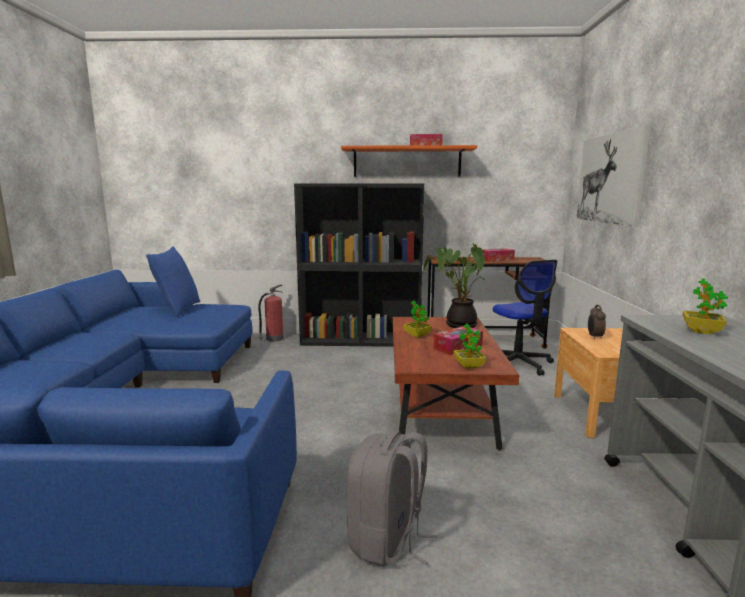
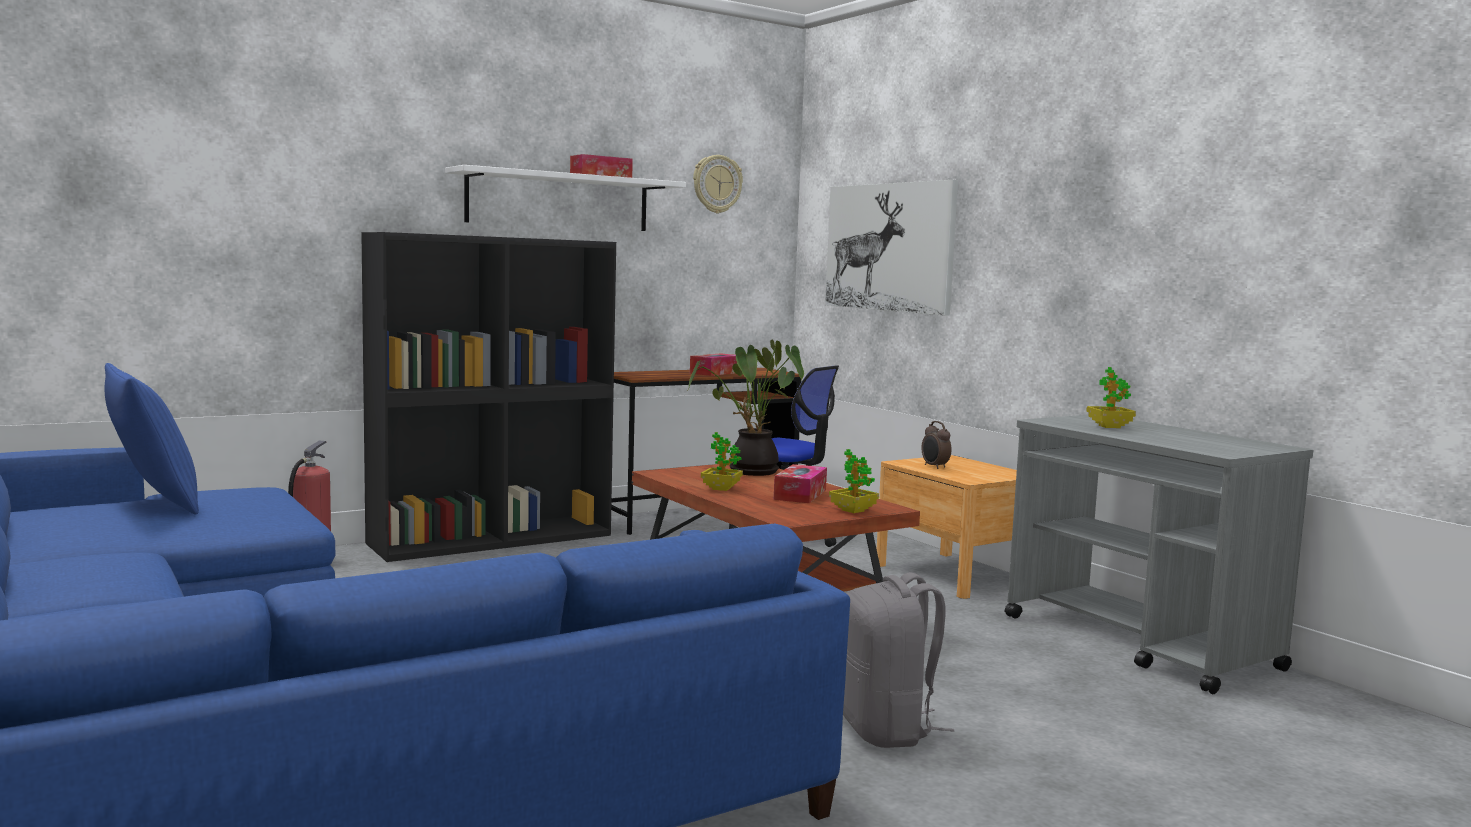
camera: 35 degrees left, 5 degrees down
orange shelf [341,145,477,177] -> white shelf [445,165,686,231]
none -> wall clock [693,155,743,213]

